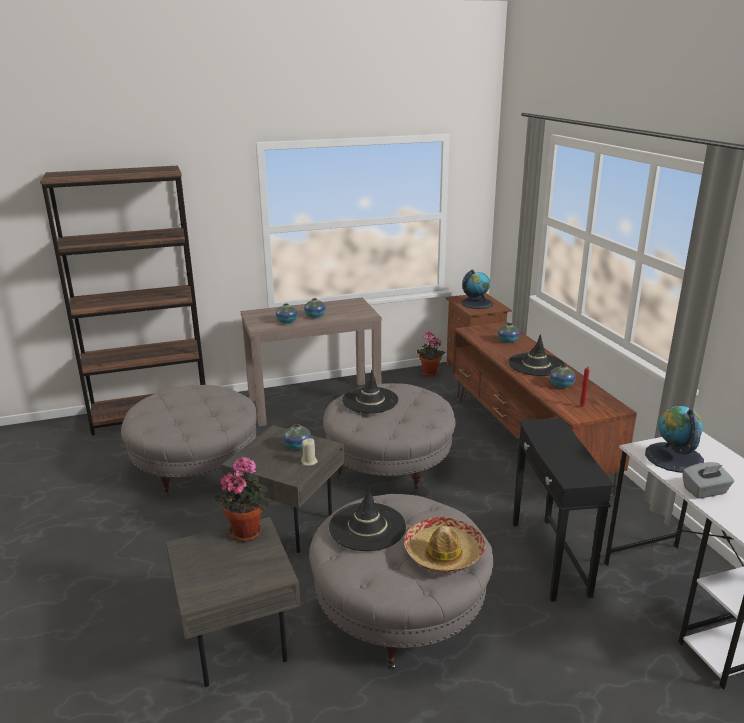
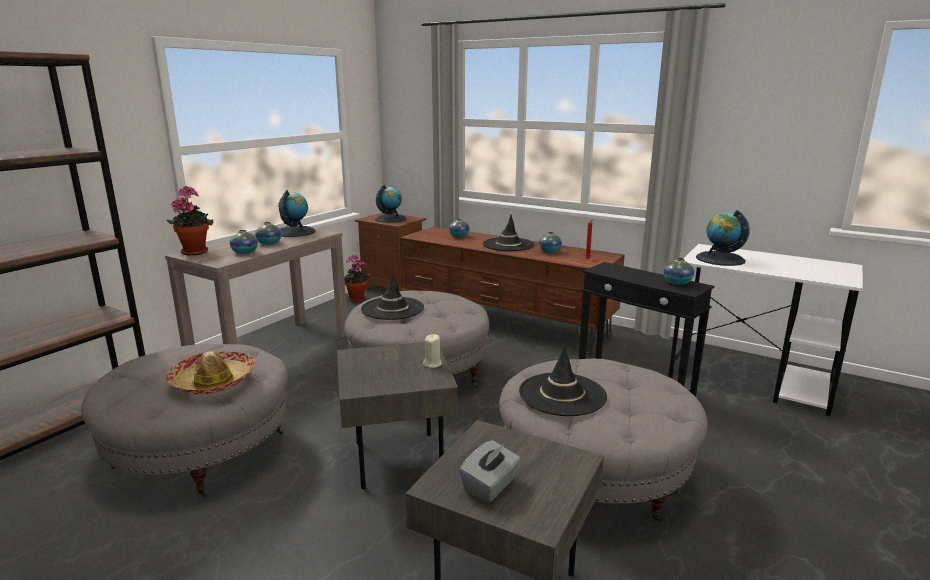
camera: 40 degrees left, 5 degrees down
potted plant [215,457,269,542] -> potted plant moved to [167,186,214,255]
vase [283,424,311,450] -> vase moved to [663,258,694,285]
hat [404,517,485,573] -> hat moved to [166,351,255,394]
grey tissue box [683,462,734,499] -> grey tissue box moved to [459,440,521,502]
none -> globe [278,190,316,237]

